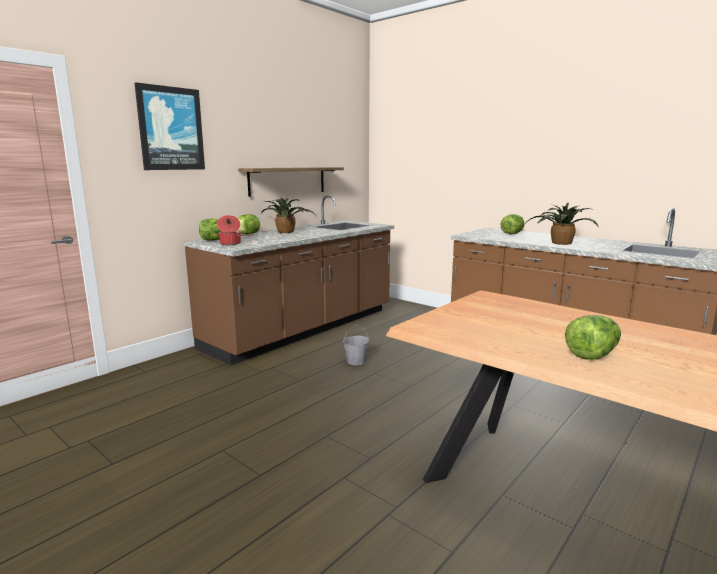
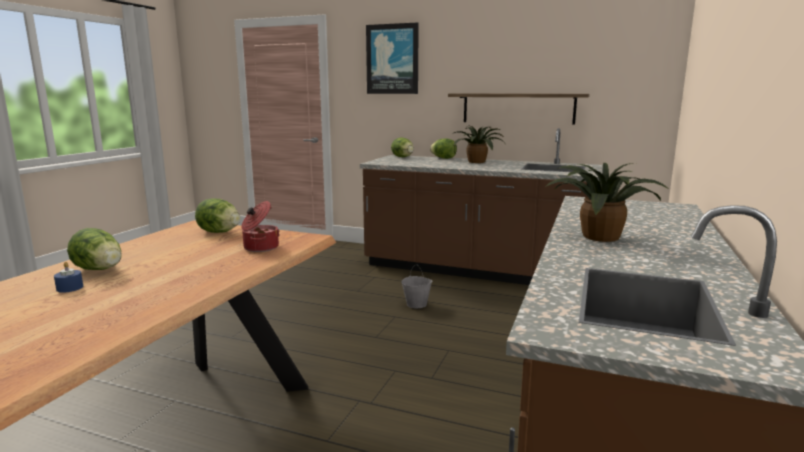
camera: 70 degrees right, 0 degrees up
cooking pot [216,215,244,245] -> cooking pot moved to [241,201,280,252]
lettuce [501,214,525,234] -> lettuce moved to [195,199,240,233]
none -> blue candle [54,262,83,293]

